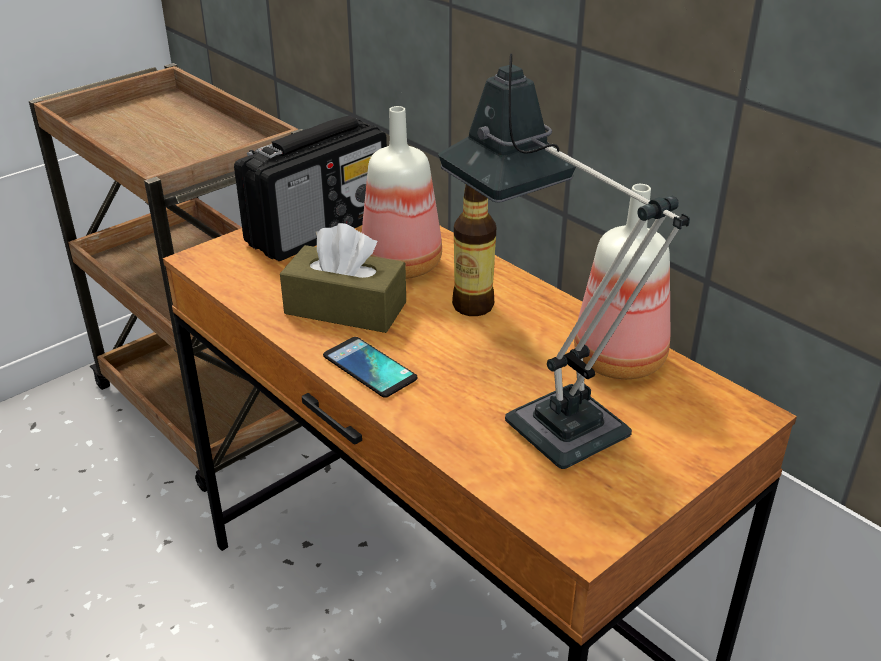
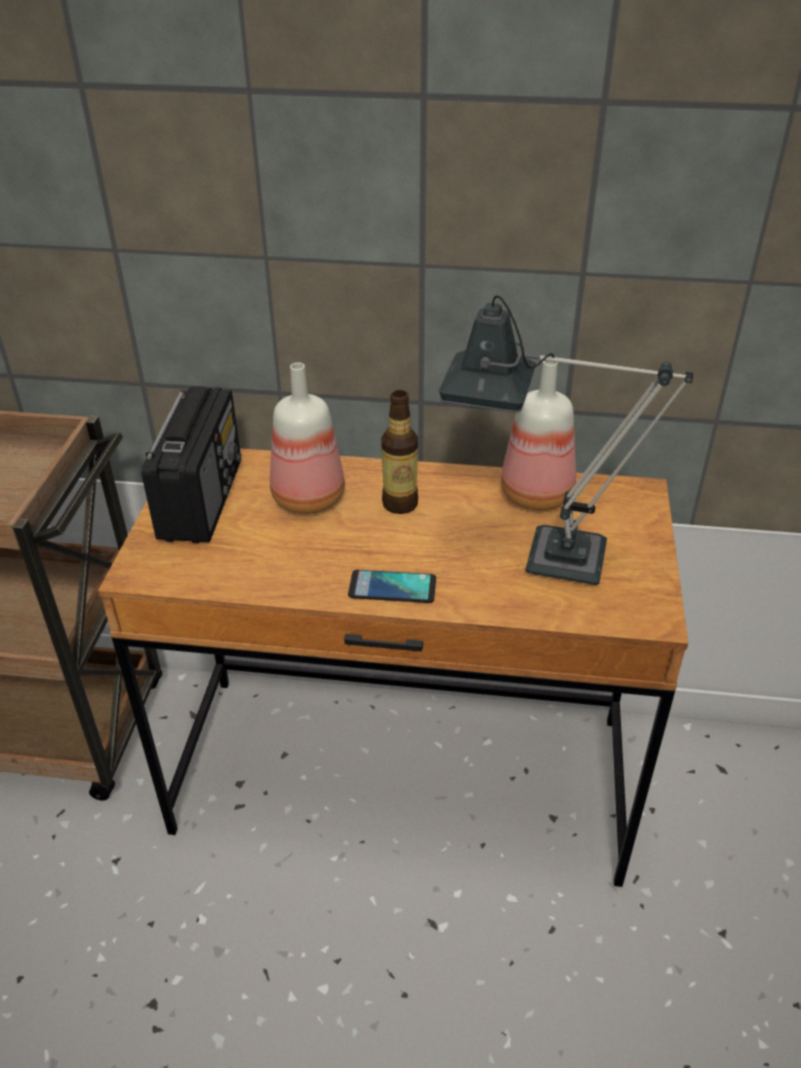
camera: 40 degrees left, 5 degrees up
brown tissue box [280,223,406,333] -> none

